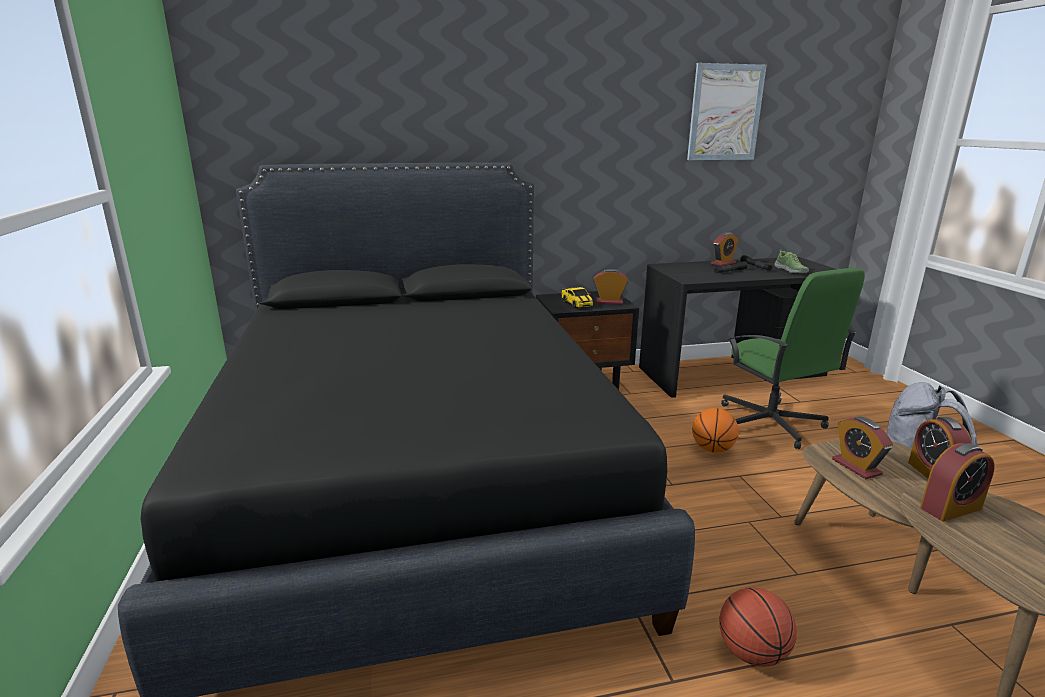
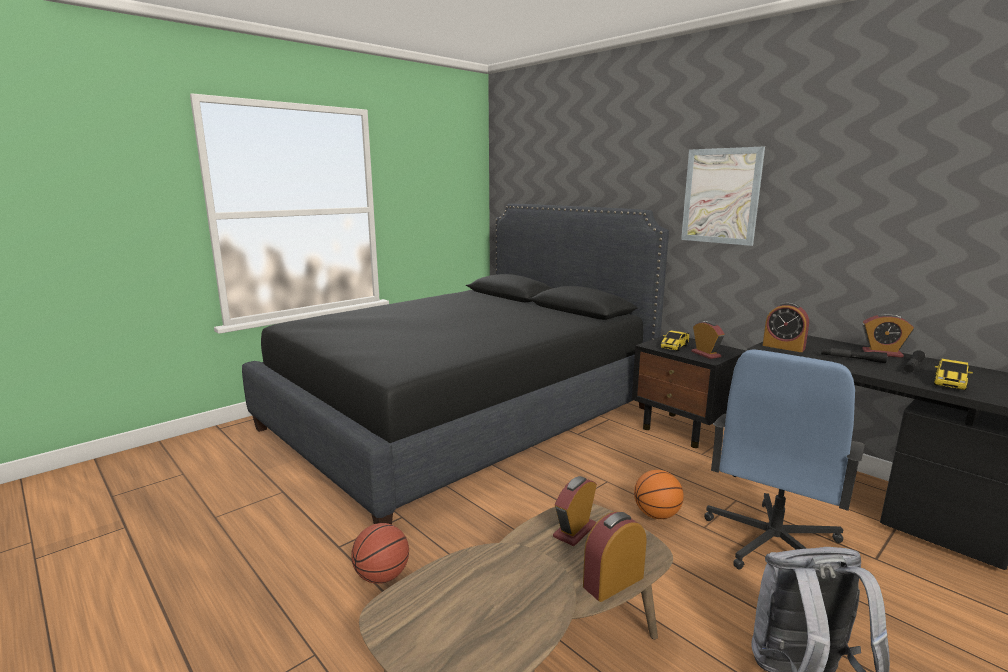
camera: 60 degrees right, 5 degrees down
picture [687,63,767,160] -> picture moved to [681,146,765,246]
green office chair [721,268,865,449] -> blue office chair [704,349,865,569]
shoe [774,250,809,273] -> toy car [934,359,973,390]
alarm clock [920,443,995,522] -> alarm clock moved to [762,302,809,352]

